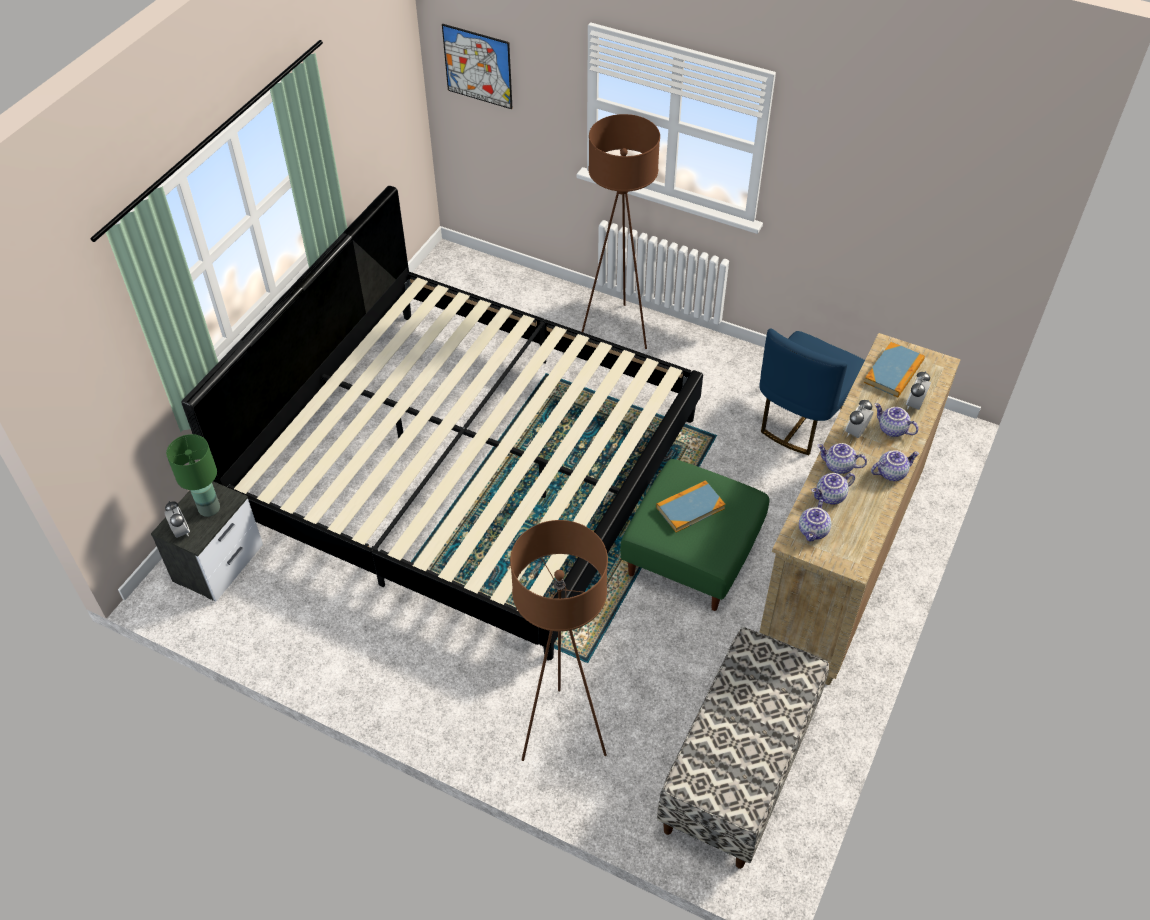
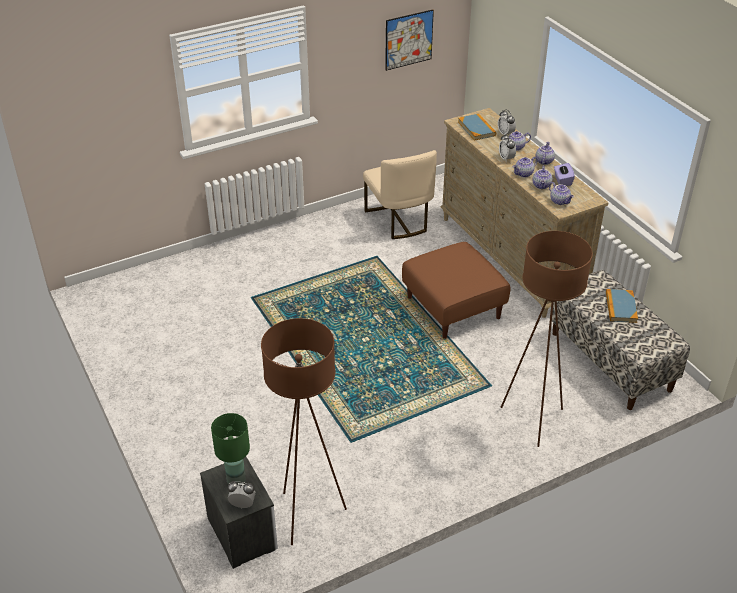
camera: 55 degrees left, 10 degrees down
bed [181,186,703,660] -> none
picture [442,24,512,109] -> picture moved to [385,9,434,71]
brown floor lamp [582,114,660,349] -> brown floor lamp moved to [261,318,347,545]
green ottoman [620,459,769,611] -> brown ottoman [402,242,511,339]
book [656,480,726,532] -> book moved to [606,289,638,323]
blue chair [759,328,865,455] -> beige chair [363,150,437,239]
none -> purple tissue box [554,163,575,186]

